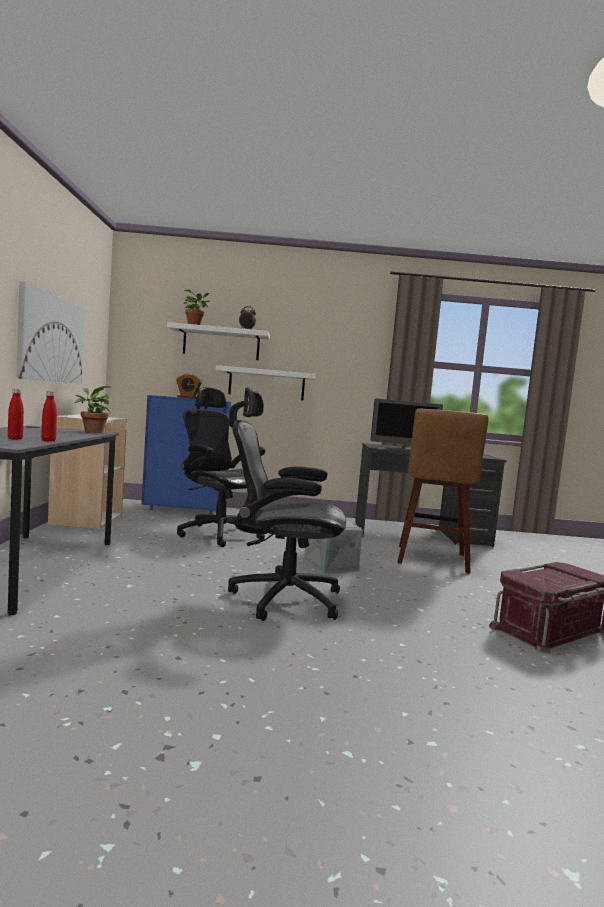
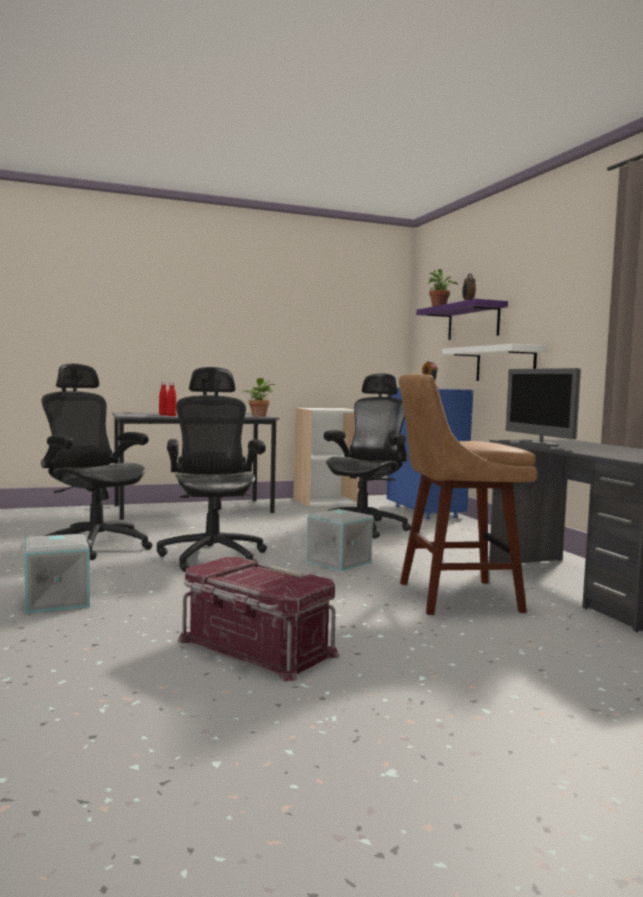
camera: 70 degrees right, 0 degrees up
picture [16,281,85,384] -> none
white shelf [167,322,270,360] -> purple shelf [416,299,508,340]
none -> grey storage box [20,534,92,613]
none -> office chair [41,364,152,560]

